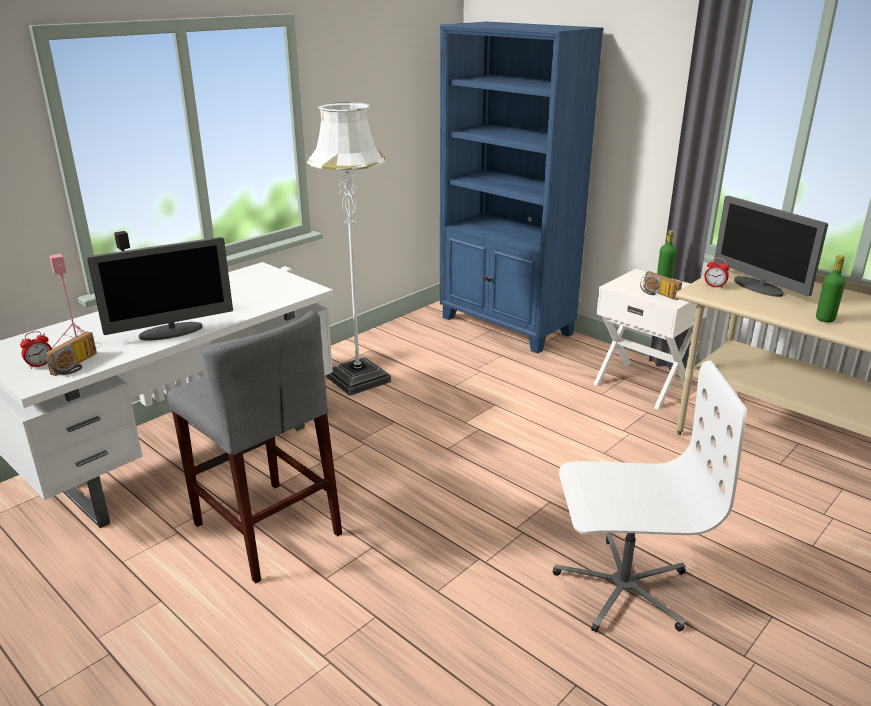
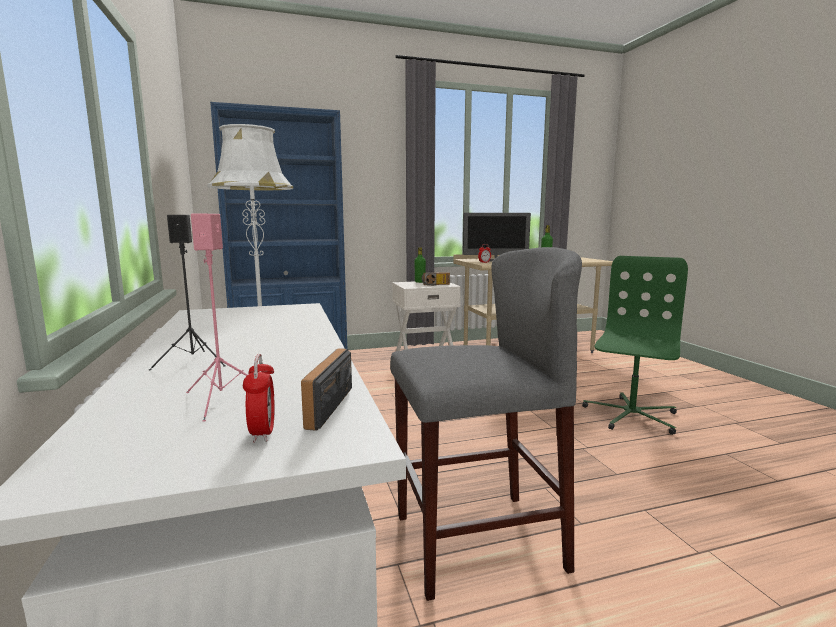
camera: 60 degrees left, 15 degrees down
radio [45,331,97,376] -> radio turned 135 degrees counterclockwise [301,348,352,431]
monitor [87,237,233,340] -> none
white office chair [553,361,747,632] -> green office chair [582,256,688,435]

